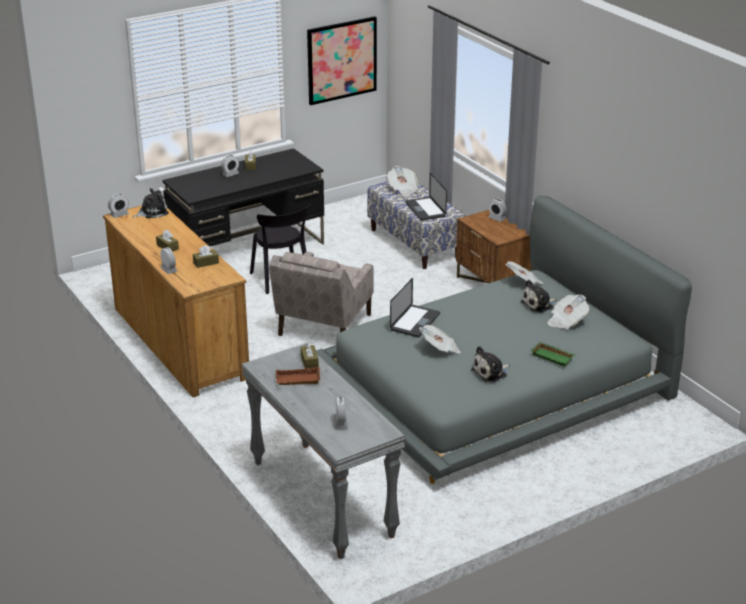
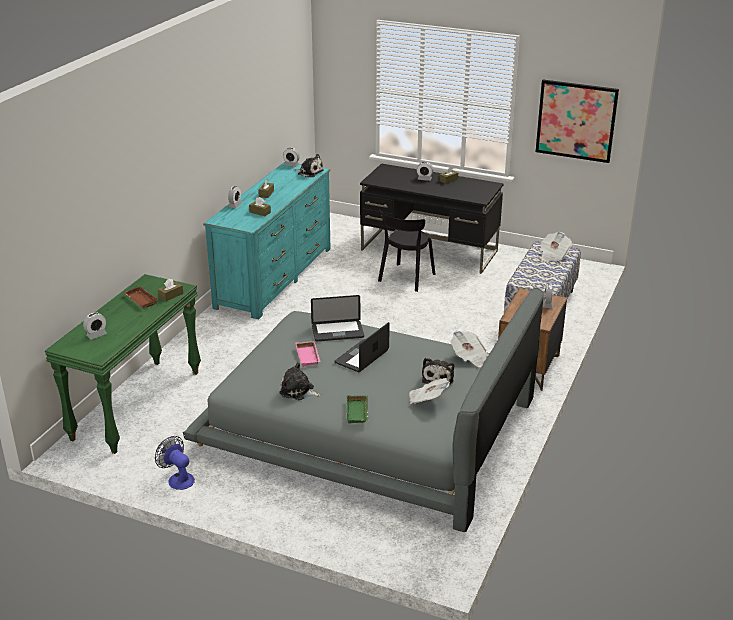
camera: 55 degrees right, 0 degrees up
brown dresser [103,205,249,397] -> turquoise dresser [203,162,330,319]
grey console table [242,344,405,559] -> green console table [45,274,201,454]
beige armchair [269,252,374,336] -> none
laptop [405,173,447,221] -> laptop moved to [335,322,390,372]
newspaper [419,325,461,353] -> pink tray [295,341,320,367]
plush toy [521,280,556,313] -> plush toy turned 105 degrees counterclockwise [422,358,454,385]
none -> fan [155,436,195,490]

